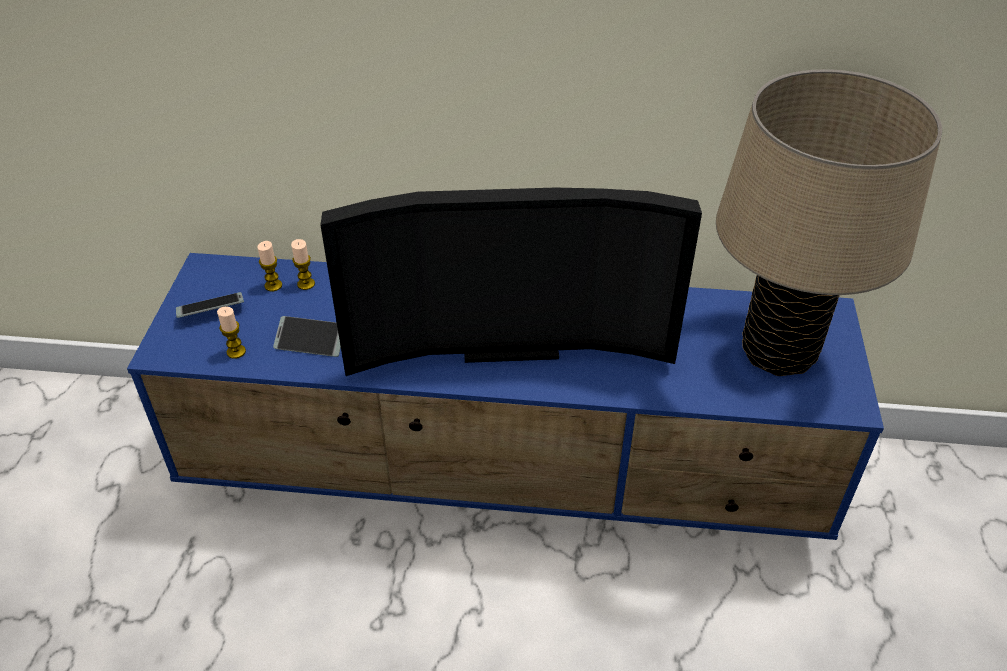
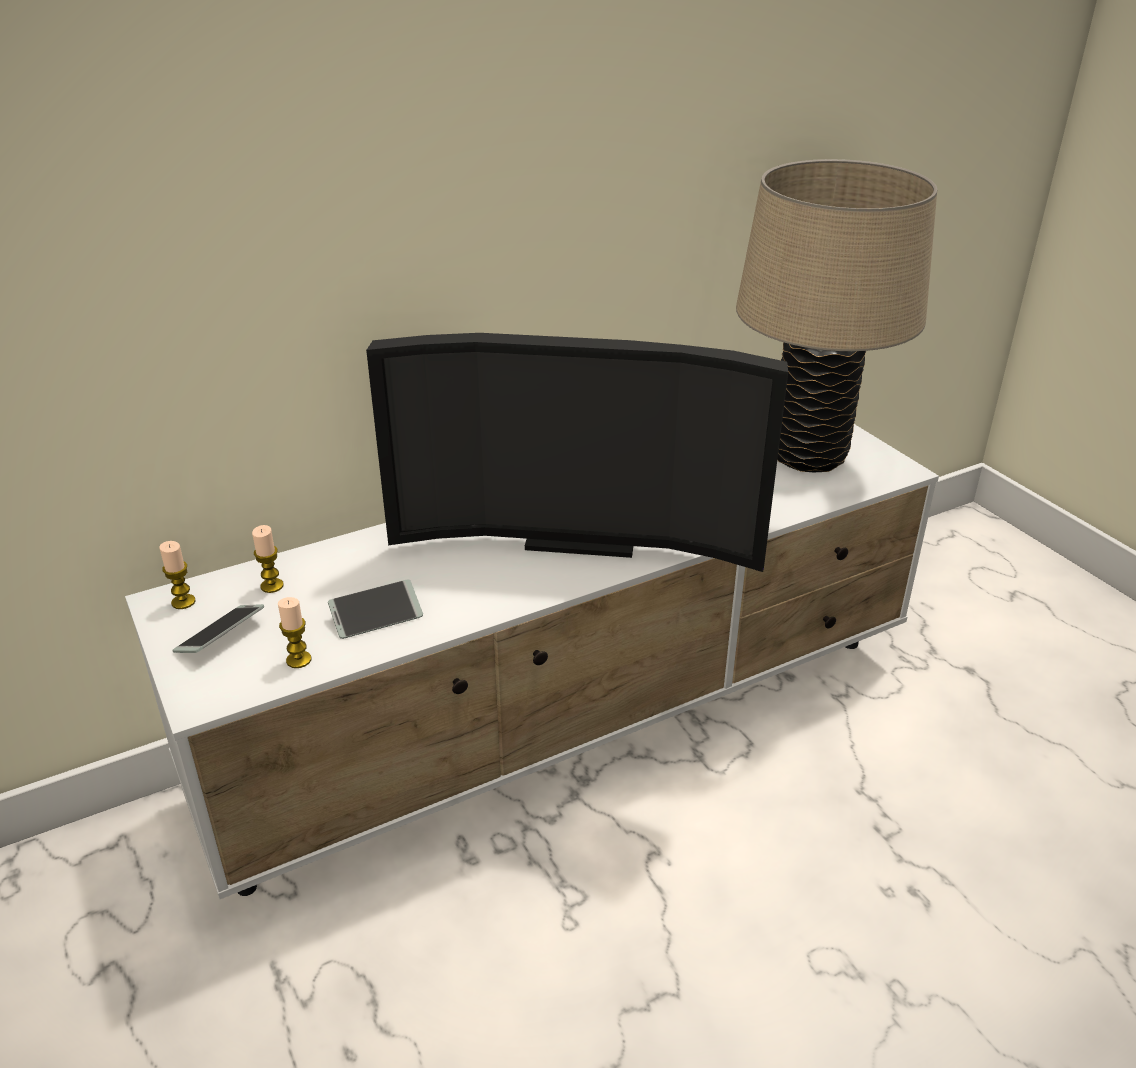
camera: 35 degrees left, 10 degrees down
blue tv stand [127,253,884,540] -> white tv stand [125,424,939,899]
candle [291,239,315,290] -> candle moved to [159,541,195,609]
television [321,188,702,376] -> television turned 45 degrees clockwise [366,333,788,572]

